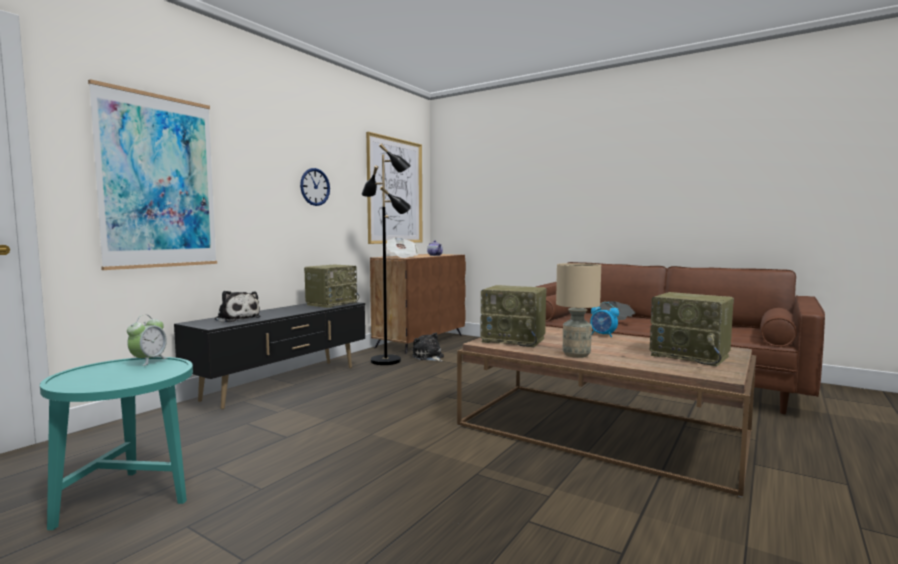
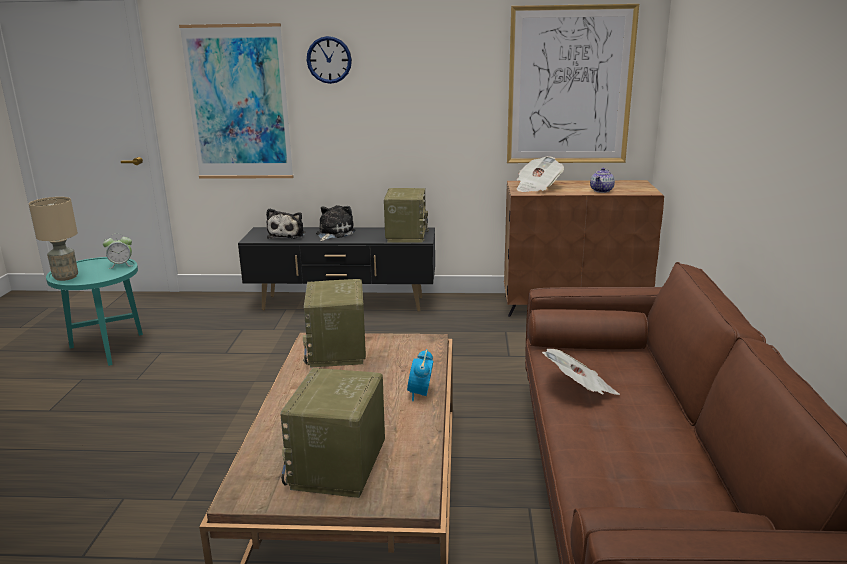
camera: 60 degrees right, 15 degrees up
wall clock [300,168,330,206] -> wall clock moved to [307,36,352,84]
radio [304,265,359,308] -> radio turned 90 degrees counterclockwise [384,188,429,242]
black floor lamp [362,143,411,365] -> none
plush toy [412,333,444,362] -> plush toy moved to [316,205,356,241]
beige table lamp [556,263,601,358] -> beige table lamp moved to [29,197,78,281]

